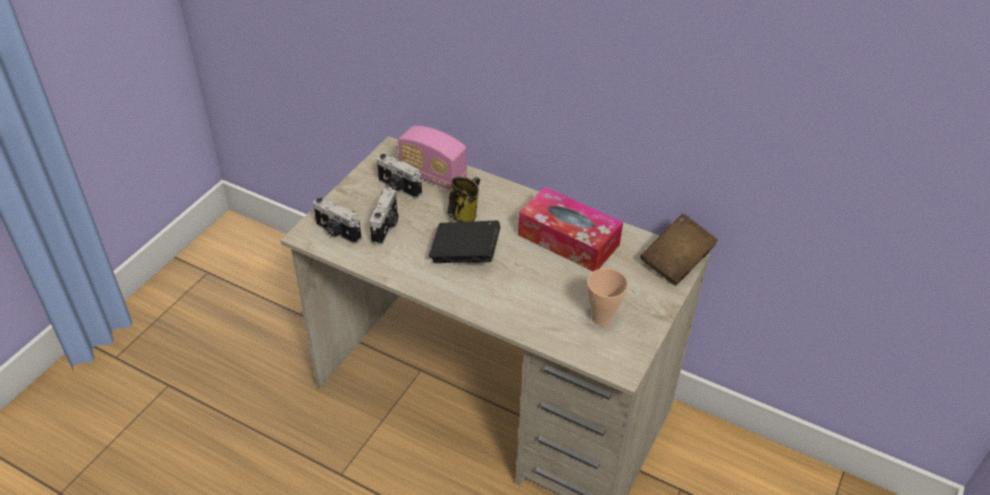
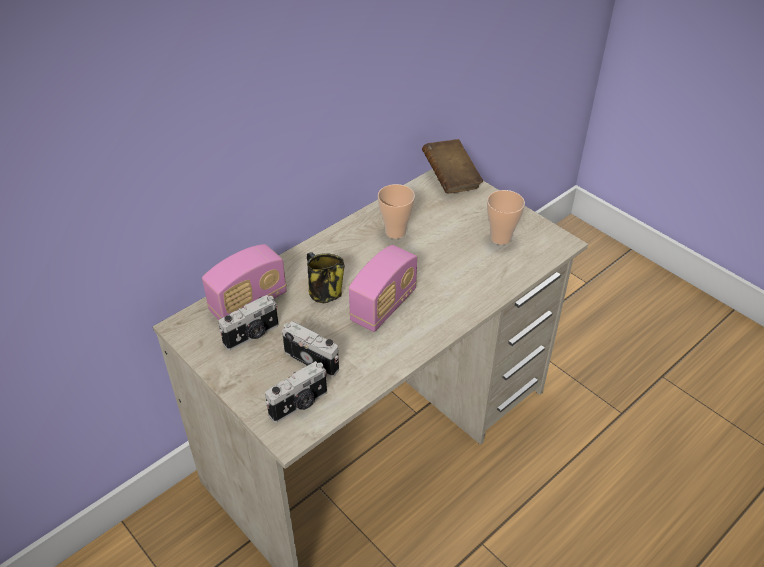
camera: 70 degrees left, 0 degrees up
black book [429,220,500,263] -> radio [349,245,417,332]
tissue box [518,187,623,271] -> cup [378,184,415,239]

